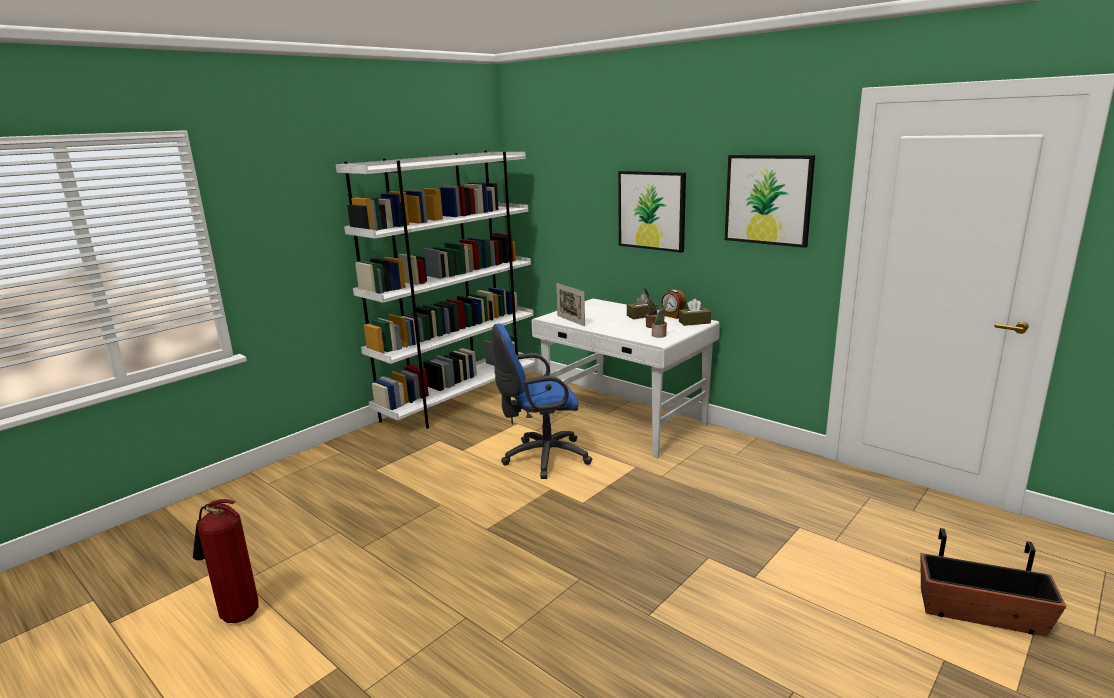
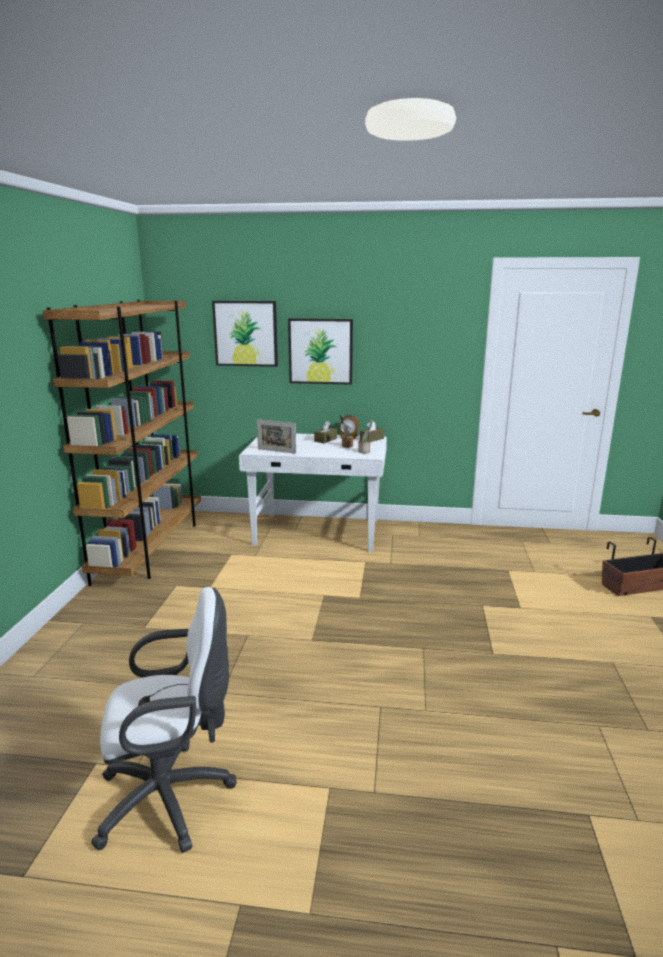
camera: 35 degrees left, 0 degrees up
fire extinguisher [193,499,259,623] -> white office chair [91,587,237,853]
white bookcase [336,151,536,429] -> brown bookcase [42,300,201,586]
blue office chair [492,323,593,479] -> none
picture [725,155,815,248] -> picture moved to [212,301,278,367]

